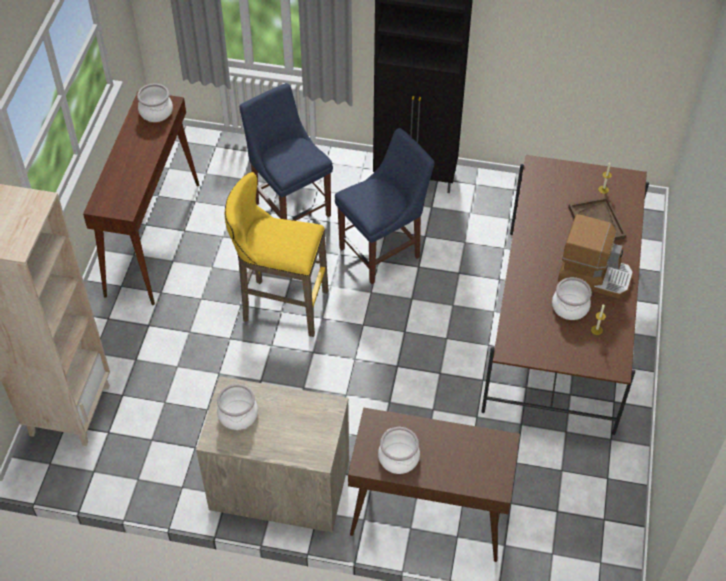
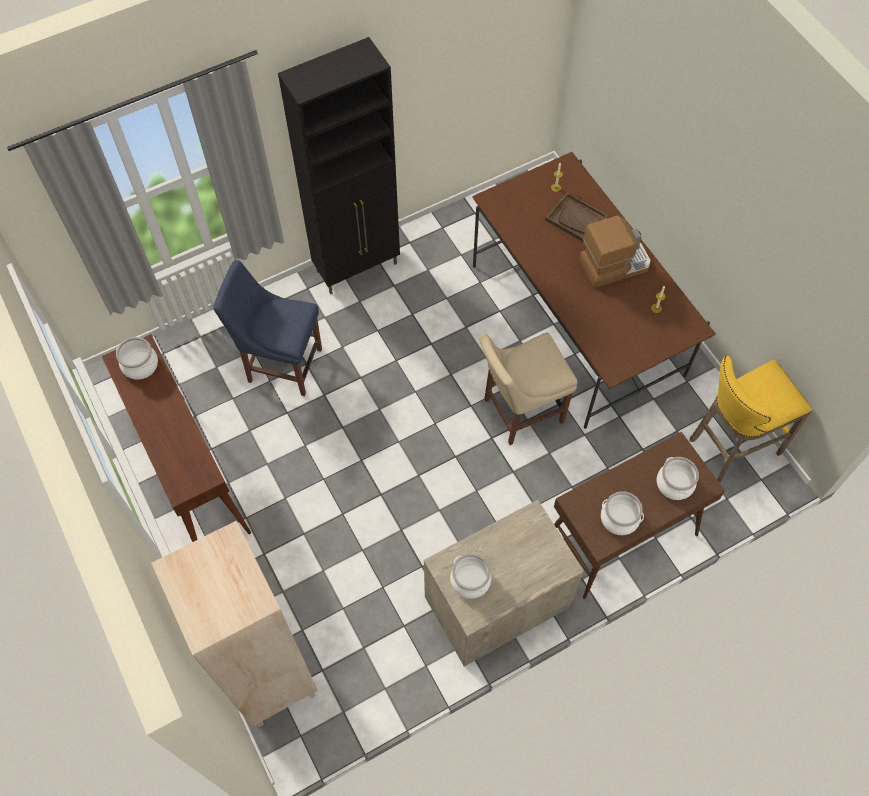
camera: 40 degrees left, 10 degrees up
yellow stool [225,172,328,337] -> yellow stool moved to [689,356,812,483]
blue chair [335,128,435,284] -> none
cooking pot [552,277,592,320] -> cooking pot moved to [657,457,699,500]
none -> beige chair [479,333,578,445]

